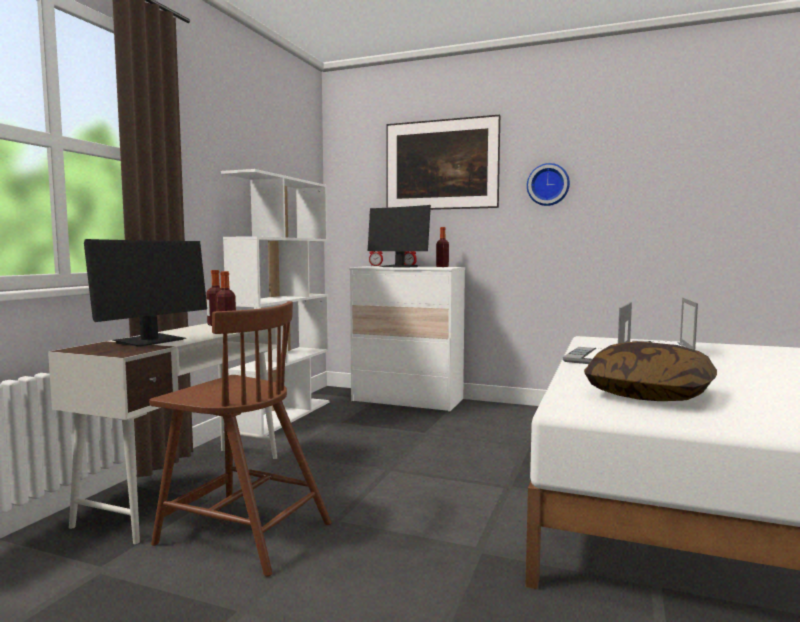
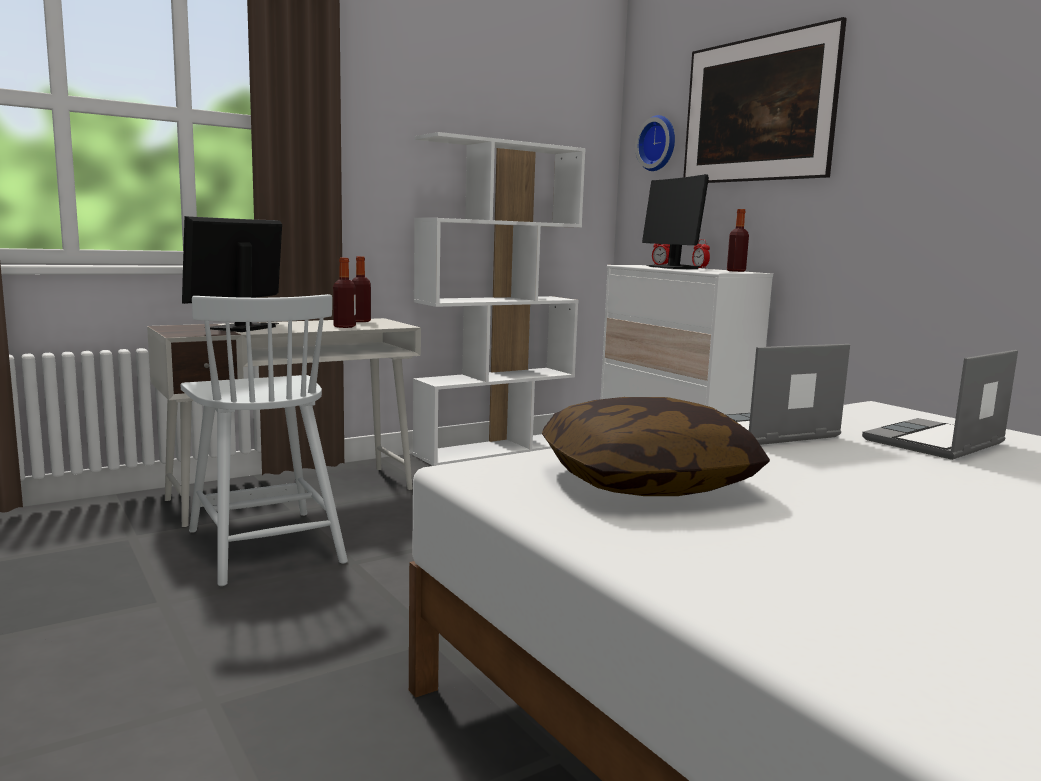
camera: 35 degrees right, 5 degrees up
monitor [84,239,207,347] -> monitor turned 135 degrees clockwise [182,216,282,332]
brown chair [149,301,332,577] -> white chair [180,294,348,586]
wall clock [527,163,570,206] -> wall clock moved to [635,115,675,171]

